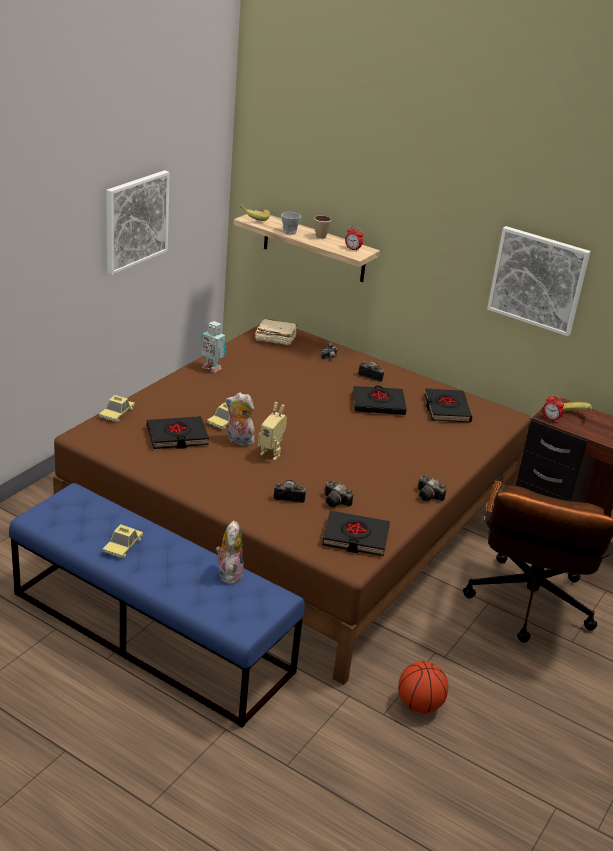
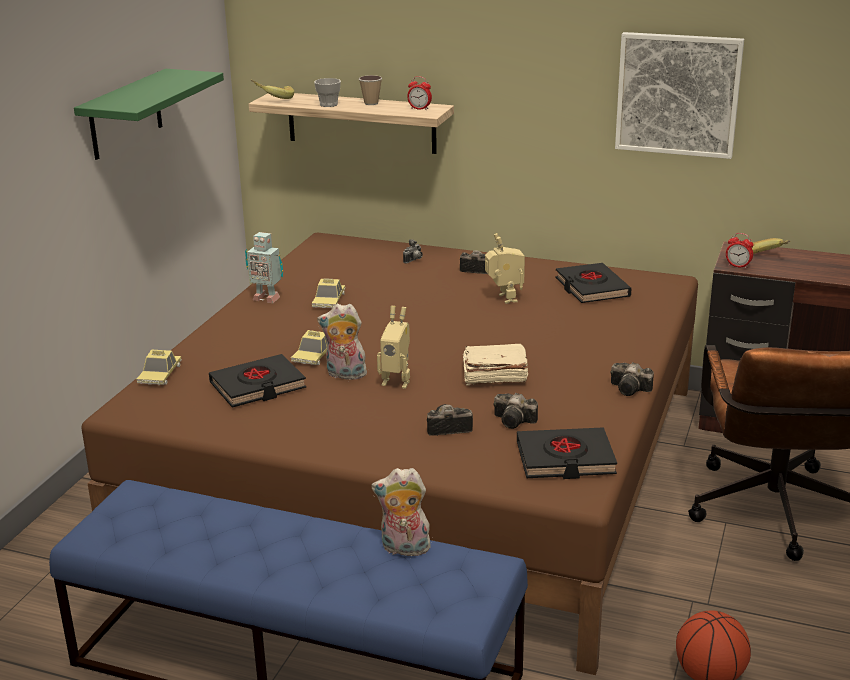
camera: 10 degrees left, 5 degrees down
toy car [103,524,143,558] -> toy car moved to [312,278,345,308]
picture [106,170,170,275] -> green shelf [74,69,224,160]
plush toy [216,521,244,584] -> plush toy turned 75 degrees counterclockwise [371,468,432,556]
beige book [255,319,297,346] -> beige book moved to [462,344,528,385]
black book [353,385,407,415] -> toy robot [485,233,525,304]

